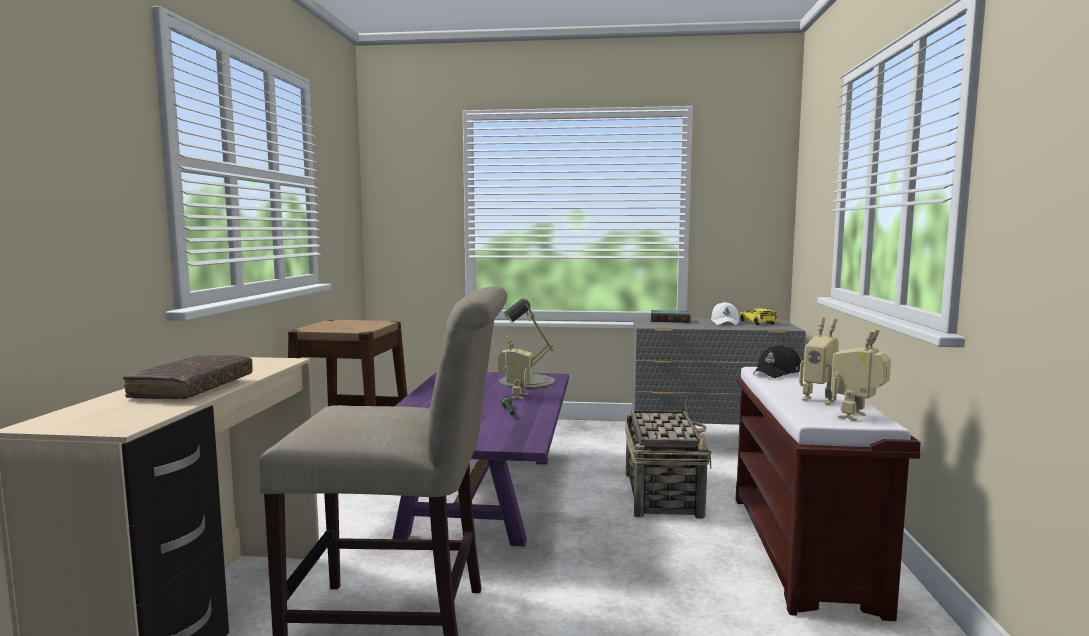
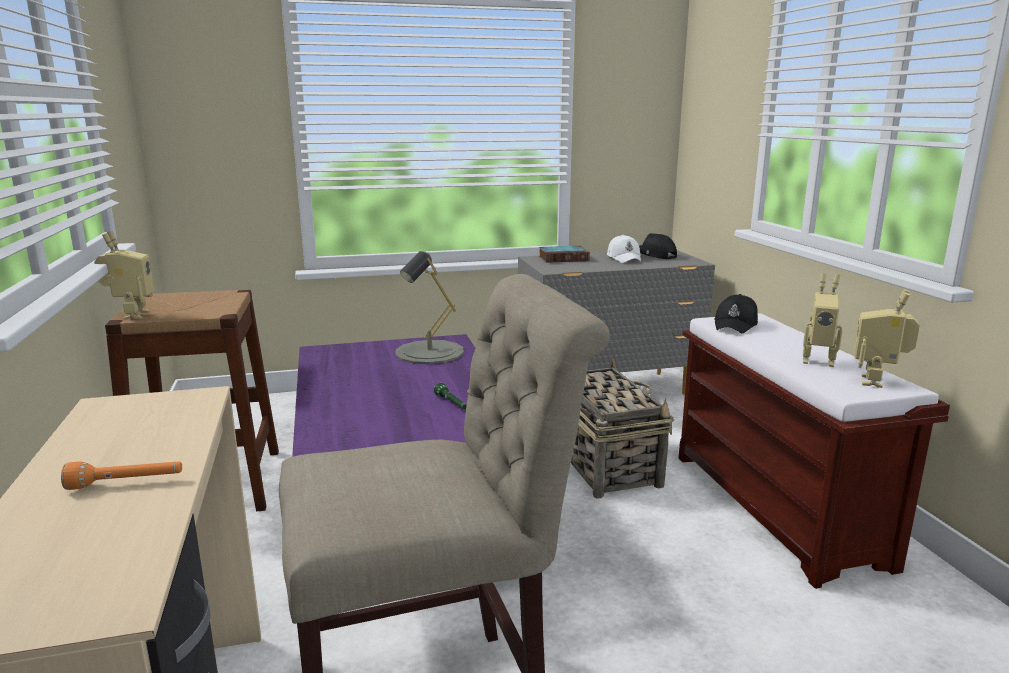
camera: 20 degrees left, 10 degrees up
brown book [123,355,253,399] -> orange flashlight [61,462,182,490]
toy robot [498,335,533,399] -> toy robot moved to [94,231,154,319]
yellow toy car [739,308,778,325] -> black cap [639,233,677,259]

